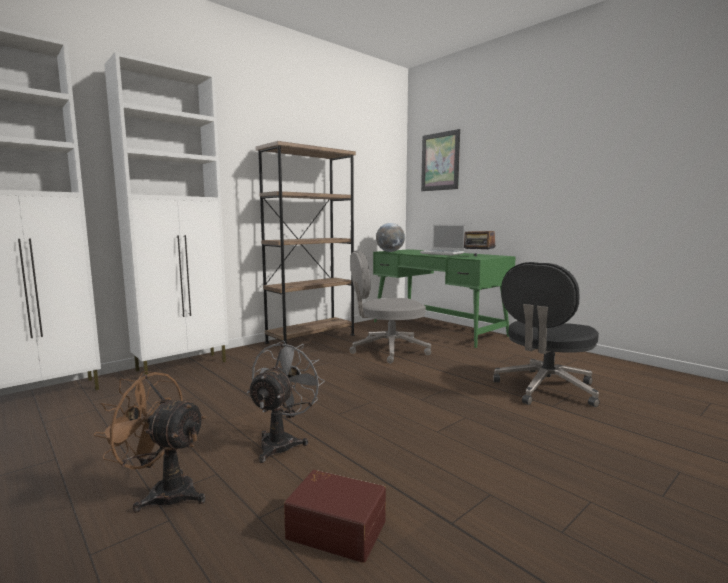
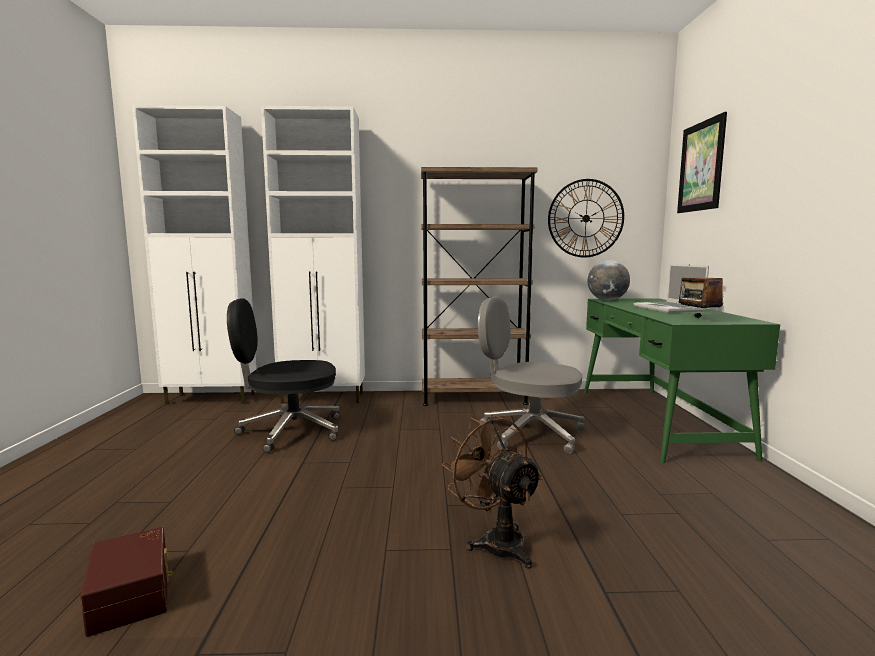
camera: 40 degrees right, 0 degrees up
brown fan [93,371,206,513] -> brown fan moved to [442,414,543,569]
grey fan [247,340,325,463] -> none
black office chair [493,262,599,407] -> black office chair moved to [227,298,340,453]
none -> wall clock [548,179,624,258]

